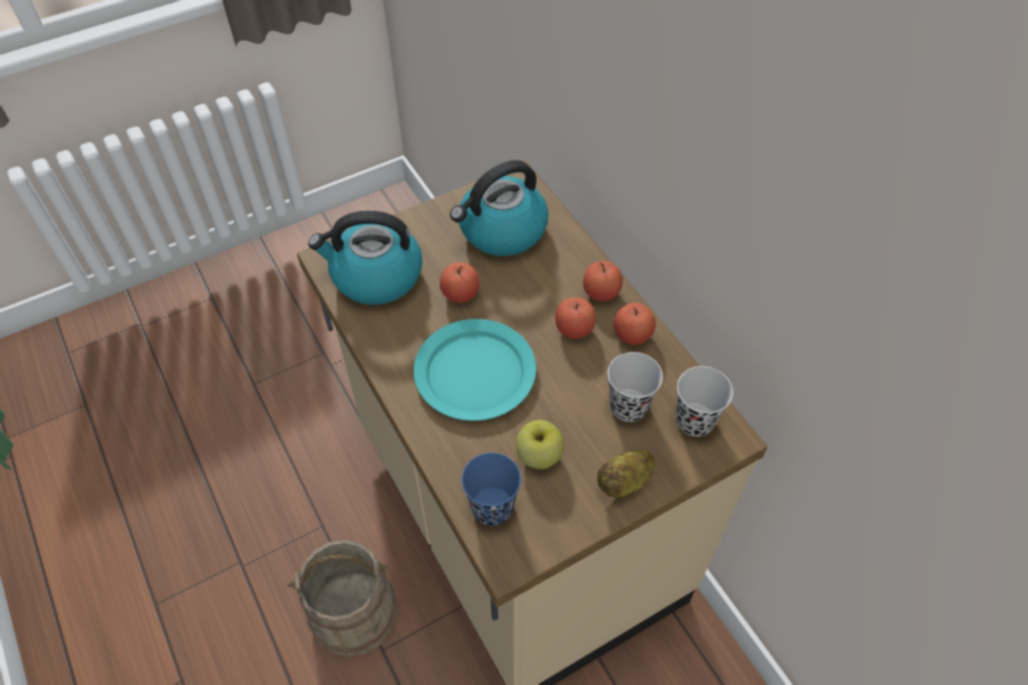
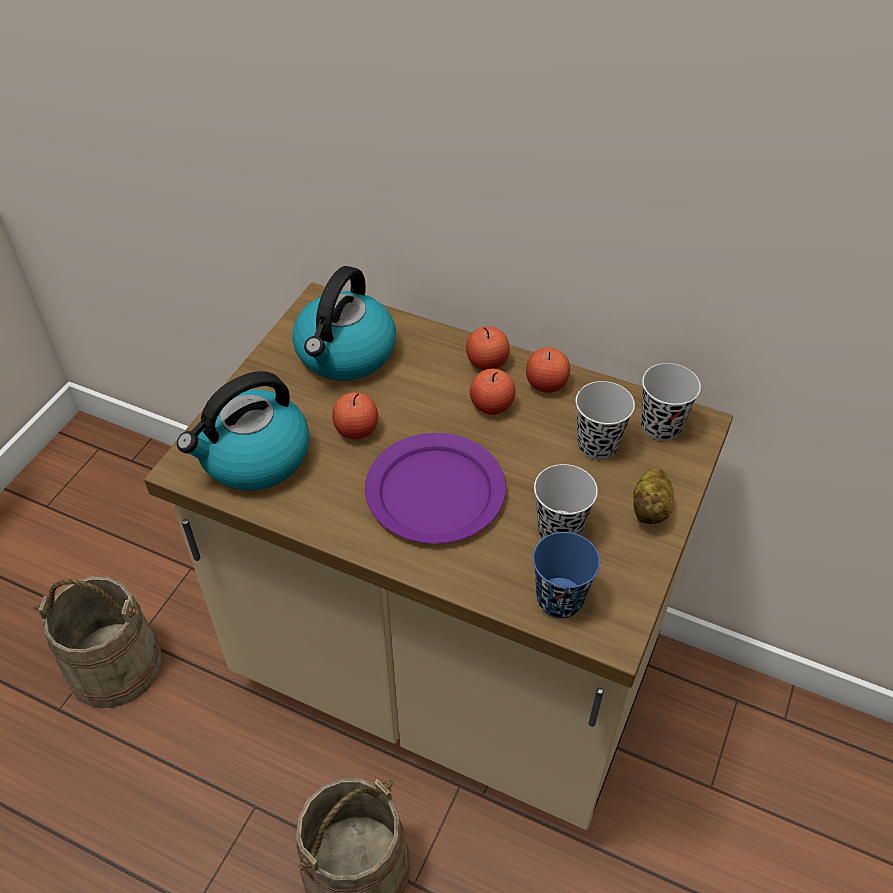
camera: 35 degrees left, 5 degrees down
turquoise plate [414,319,536,421] -> purple plate [365,433,506,544]
apple [516,420,564,469] -> black cup [534,464,598,539]
none -> beige bucket [33,576,162,708]

